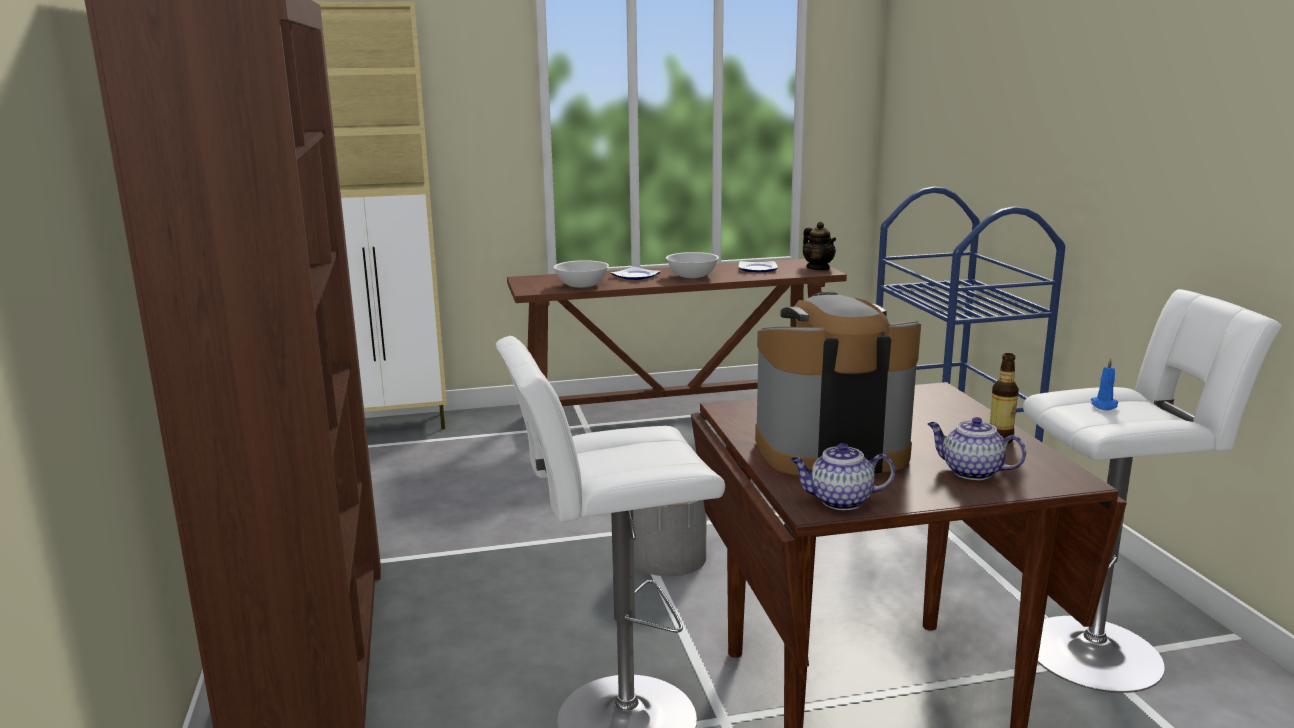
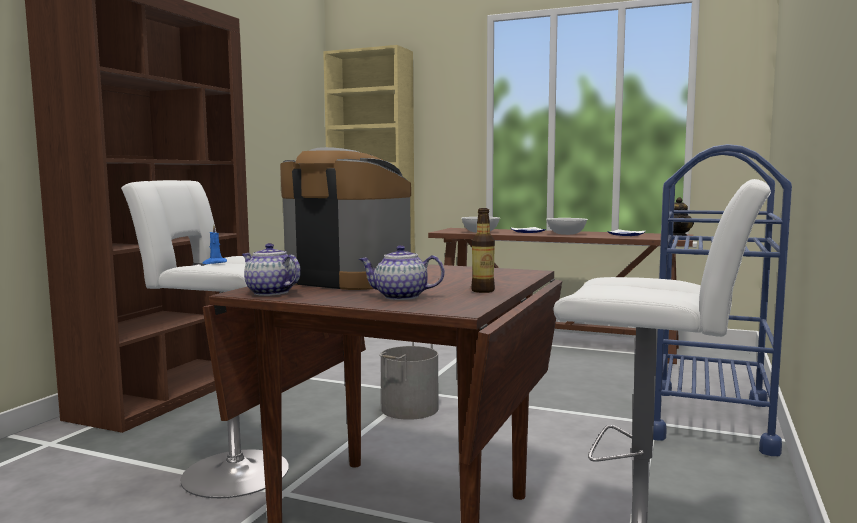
camera: 35 degrees right, 10 degrees down
teapot [928,417,1026,480] -> teapot turned 60 degrees counterclockwise [359,245,444,300]
blue candle [1091,358,1118,411] -> blue candle moved to [202,225,227,264]

